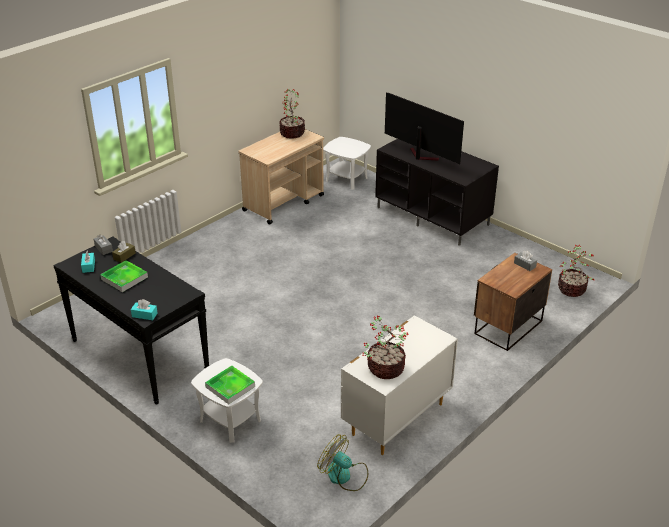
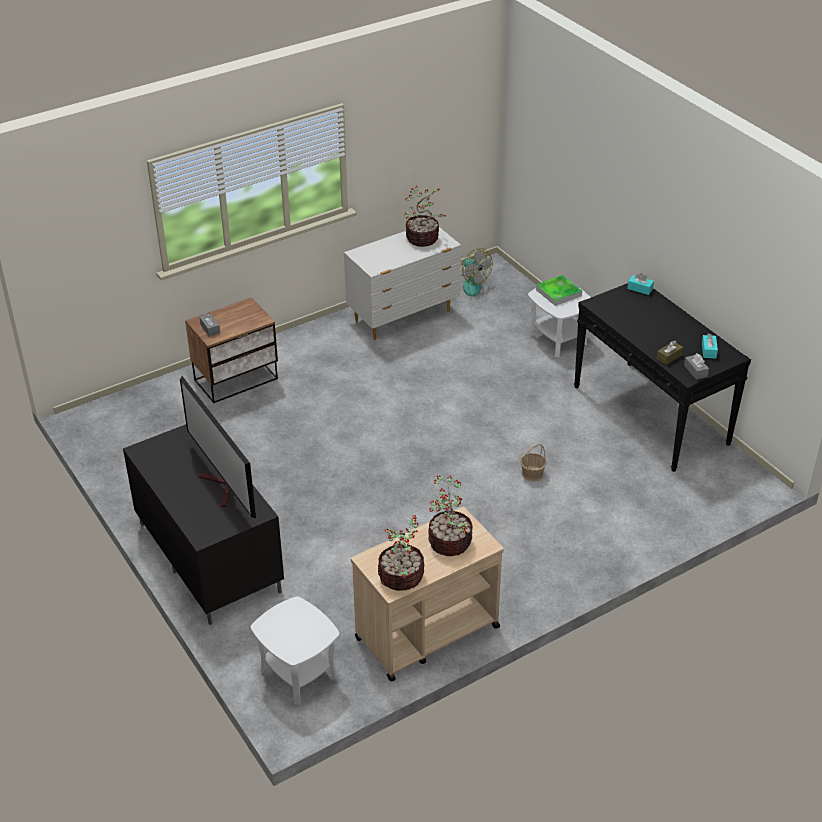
camera: 165 degrees left, 5 degrees up
tray [100,260,148,292] -> none
potted plant [558,245,594,297] -> potted plant moved to [428,475,473,556]
none -> basket [520,444,547,482]

